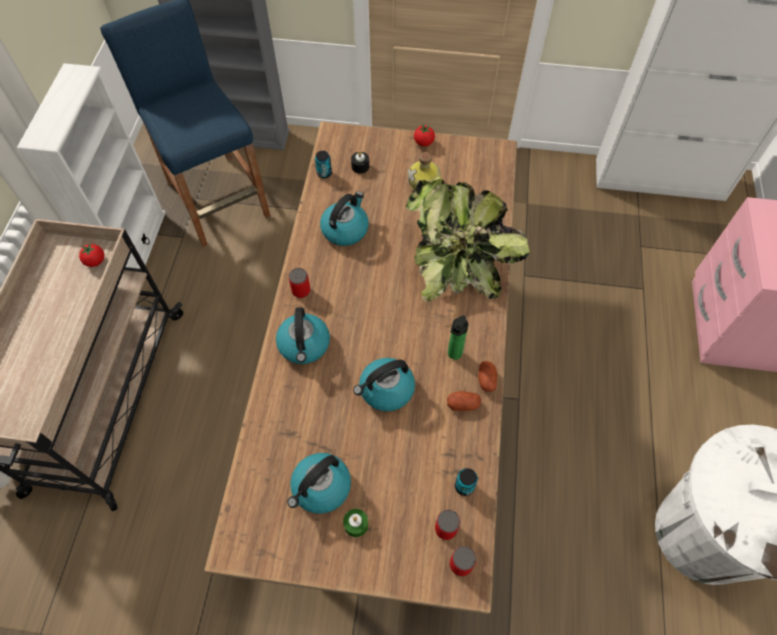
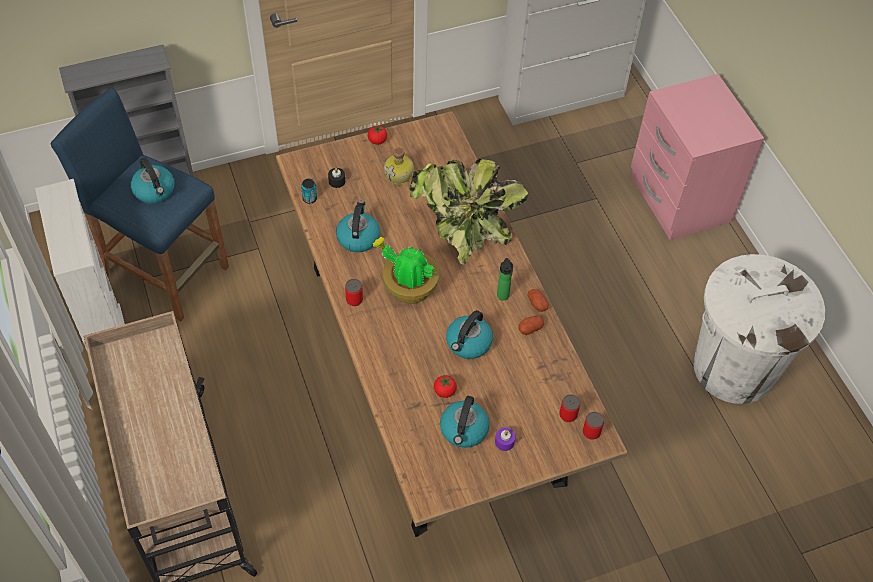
camera: 30 degrees left, 5 degrees down
tomato [79,244,104,267] -> tomato moved to [434,375,457,398]
kettle [276,307,330,364] -> kettle moved to [131,158,175,204]
green candle [343,509,368,537] -> purple candle [495,427,516,451]
can [455,468,478,496] -> none
none -> potted plant [373,237,439,304]

